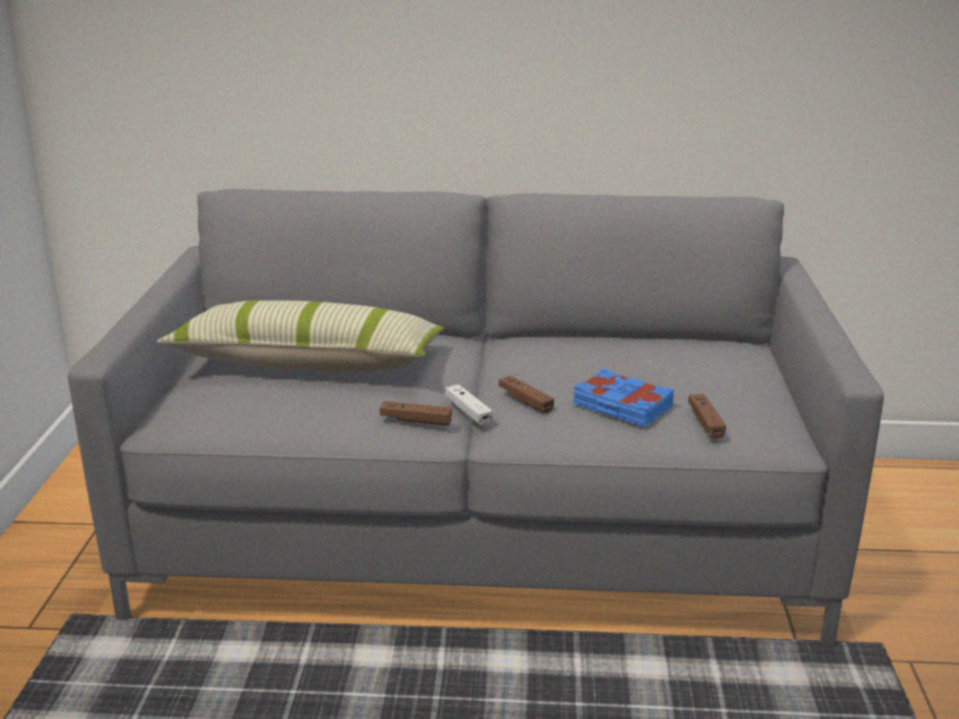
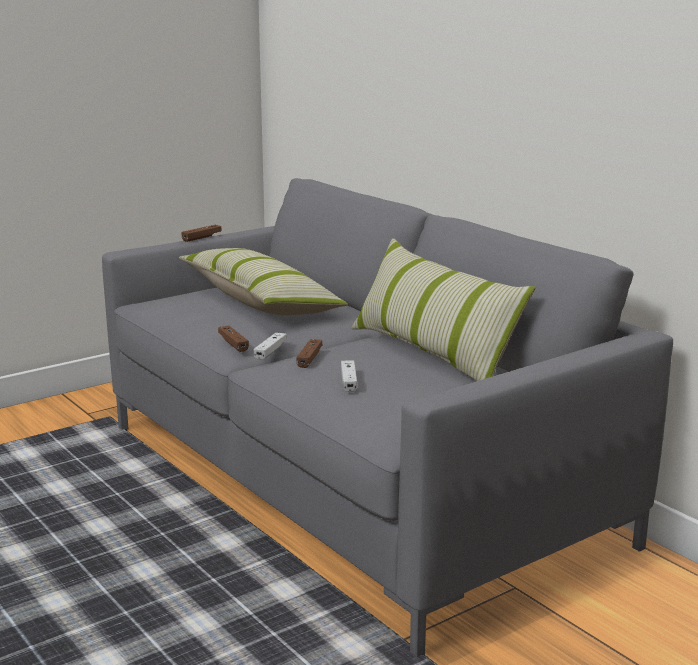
camera: 50 degrees right, 5 degrees down
blue book [573,368,675,427] -> white game controller [341,360,357,392]
brown game controller [688,394,726,439] -> brown game controller moved to [182,225,222,242]
none -> pillow [351,238,535,381]

